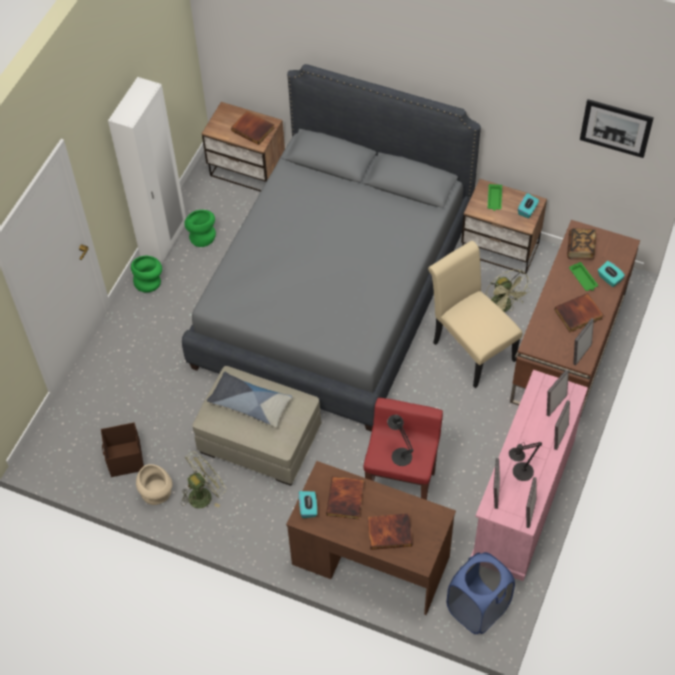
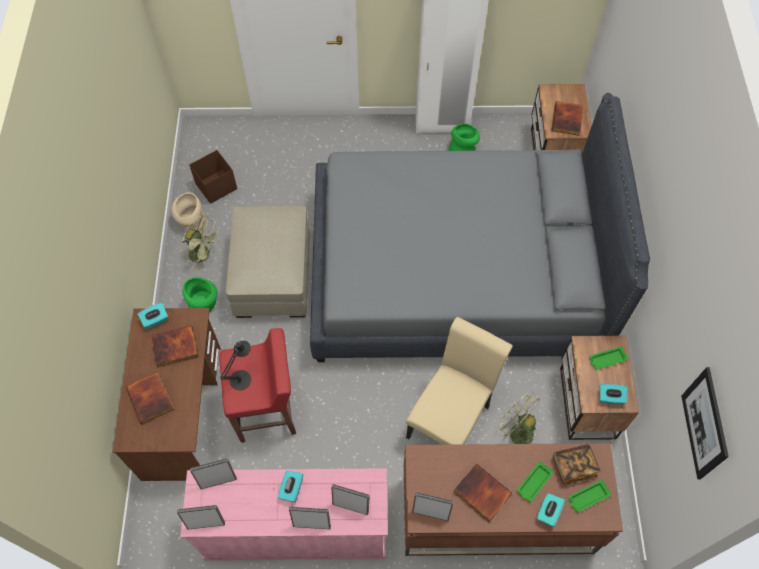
camera: 65 degrees right, 5 degrees up
green vase [131,256,162,293] -> green vase moved to [183,277,217,312]
pillow [207,372,292,427] -> none
blue laundry basket [447,552,515,634] -> none
green fan [485,270,531,312] -> green fan turned 90 degrees clockwise [496,391,540,444]
black table lamp [509,442,542,481] -> none
none -> turquoise tissue box [278,471,303,502]
none -> green tray [568,480,611,512]

